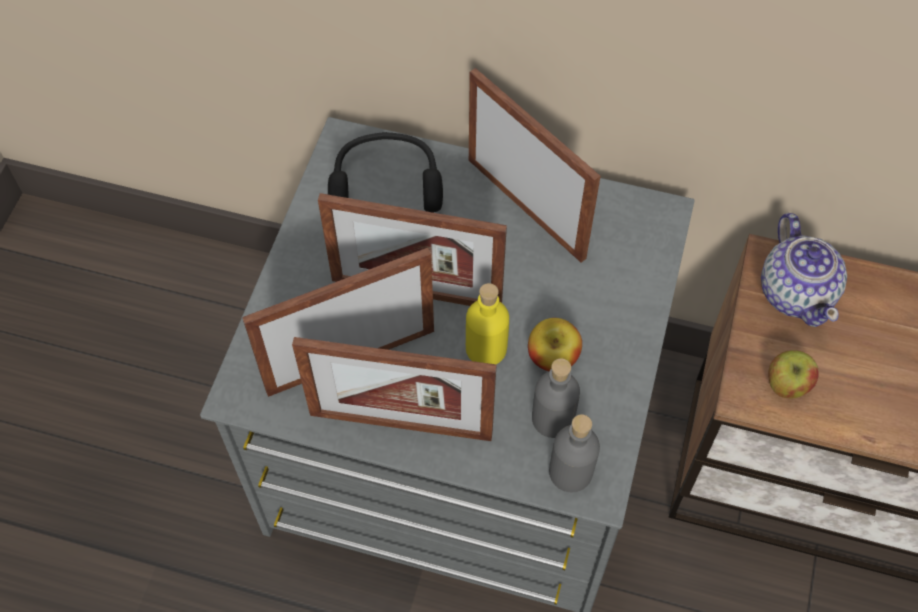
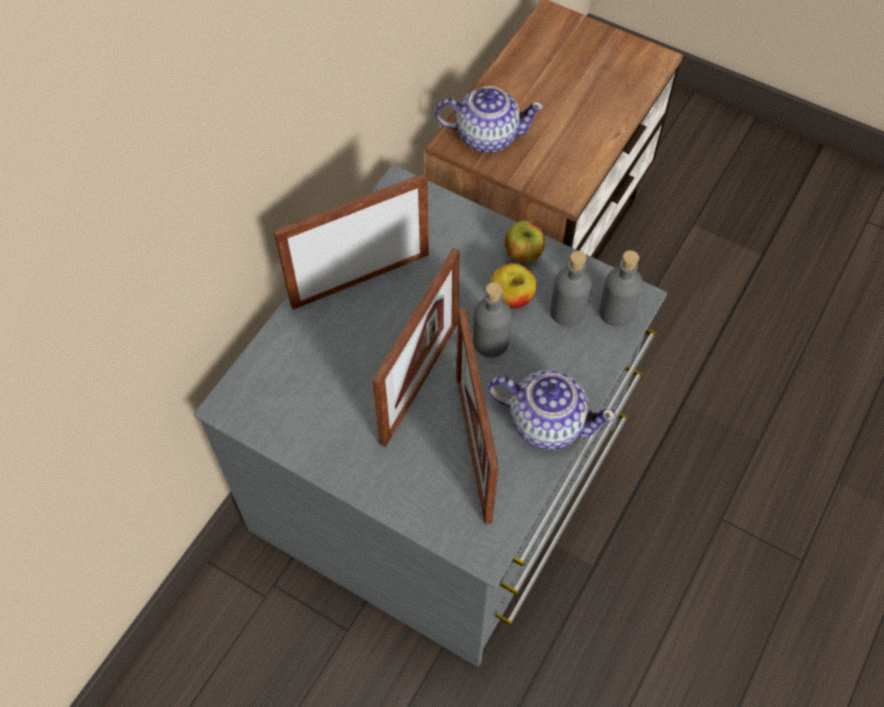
camera: 75 degrees left, 0 degrees up
picture frame [292,337,497,441] -> teapot [488,370,616,450]
black headphones [328,132,443,212] -> none
yellow bottle [466,283,509,364] -> grey bottle [473,282,512,358]
apple [768,350,819,399] -> apple moved to [505,221,545,262]

